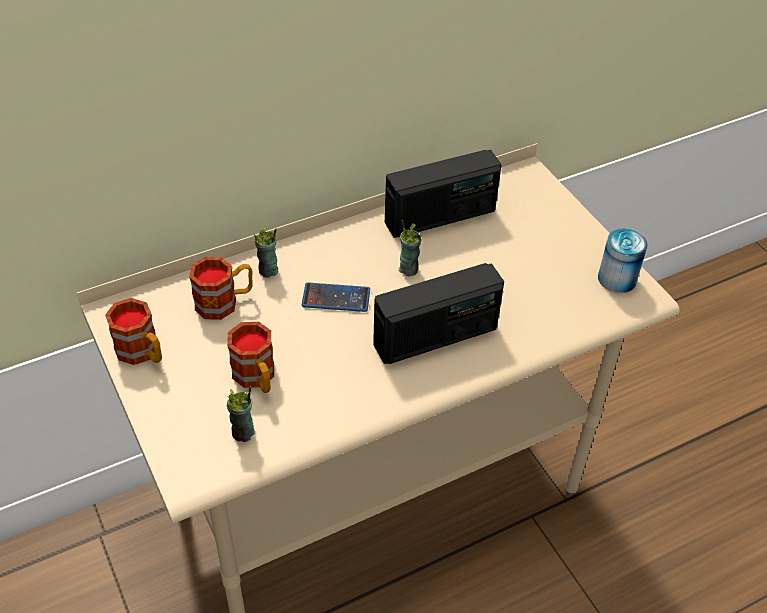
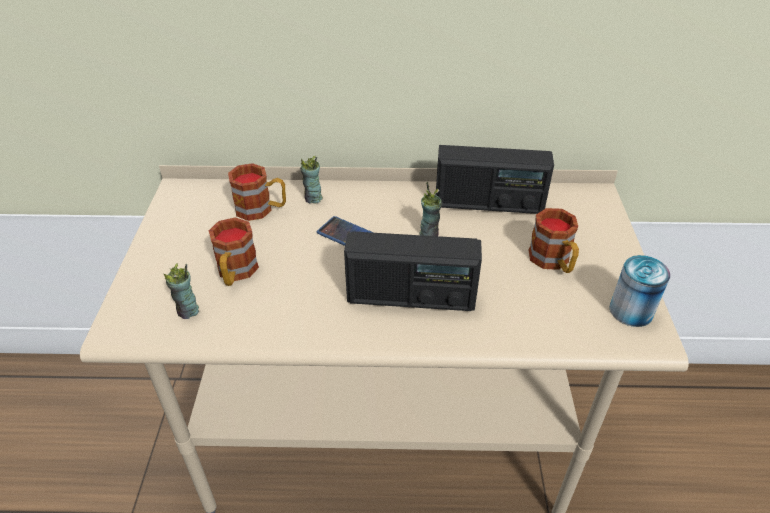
camera: 30 degrees right, 5 degrees down
mug [105,298,162,365] -> mug moved to [528,208,579,273]

